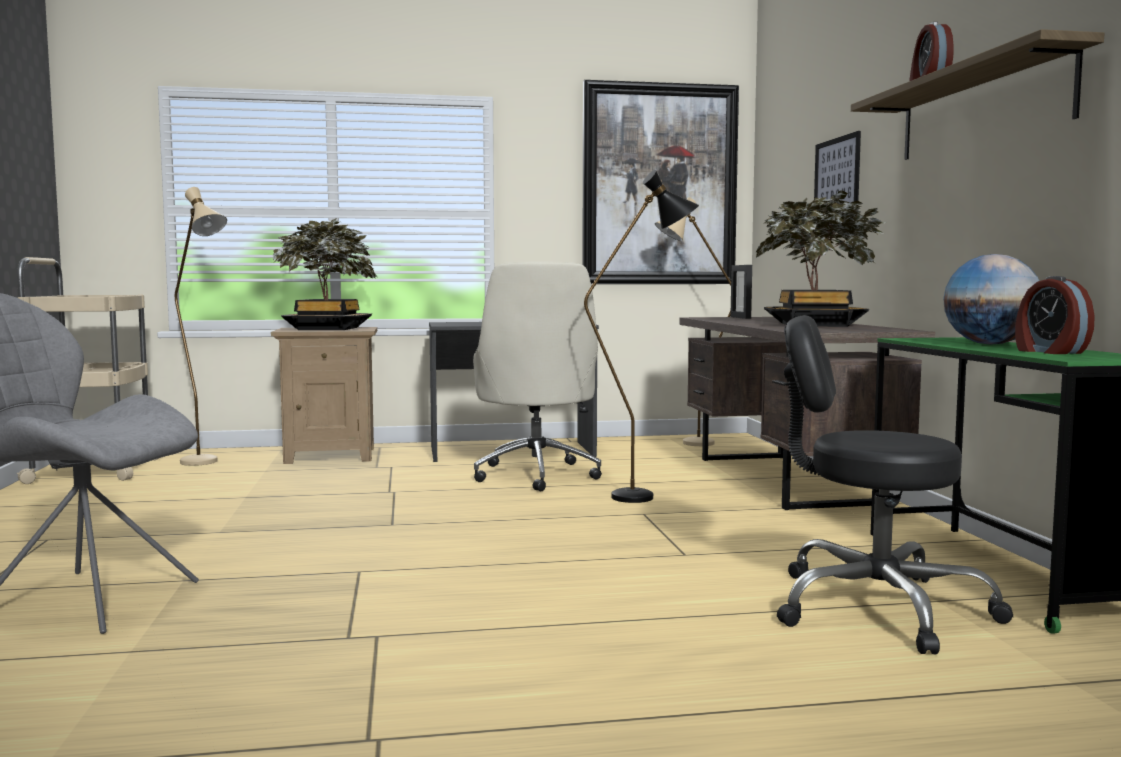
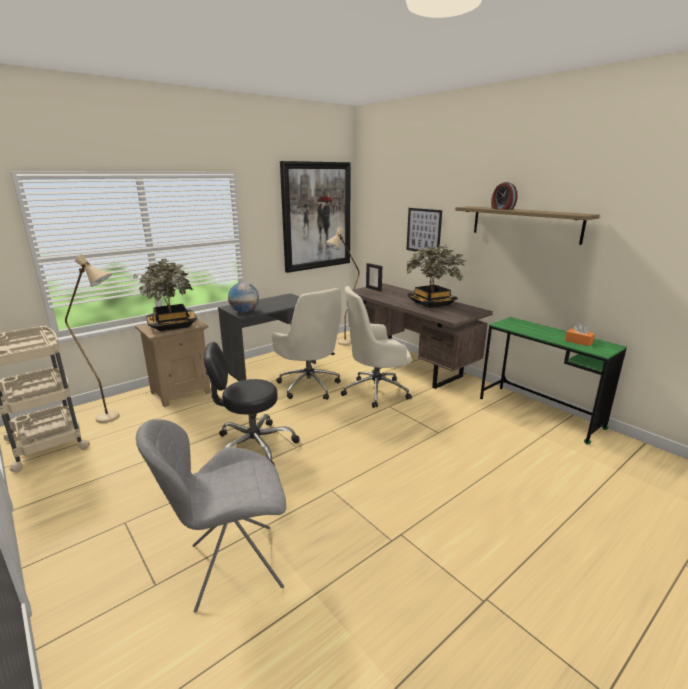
camera: 30 degrees left, 15 degrees up
black floor lamp [584,170,699,503] -> beige office chair [341,286,412,408]
black office chair [777,315,1013,654] -> black office chair moved to [204,342,300,466]
globe [943,254,1039,345] -> globe moved to [228,282,259,313]
alarm clock [1015,276,1095,354] -> orange tissue box [565,324,595,346]

